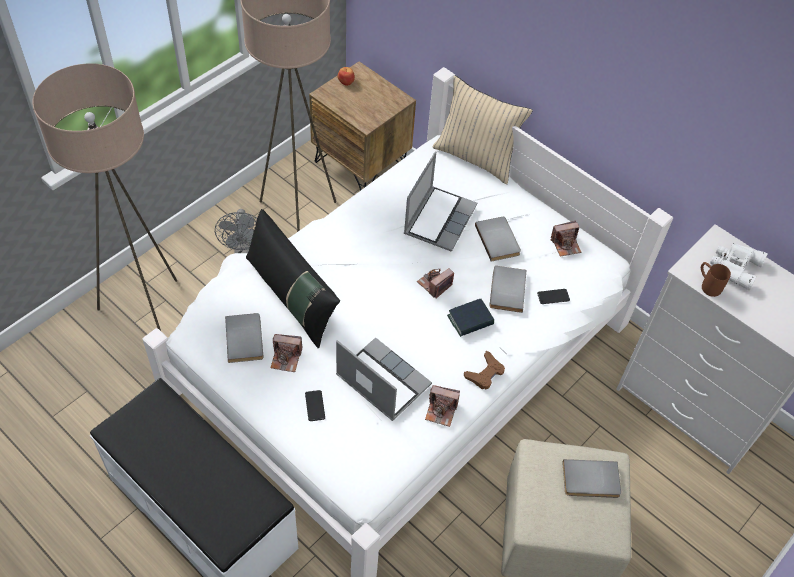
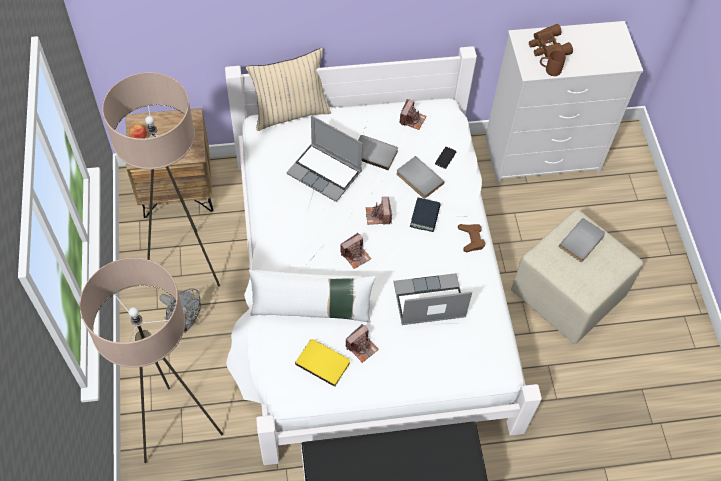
camera: 50 degrees left, 5 degrees up
grey book [225,313,263,363] -> yellow book [295,339,350,387]
black pillow [246,209,340,348] -> white pillow [249,269,376,322]
phone [305,390,325,421] -> none
laptop [404,151,477,252] -> laptop turned 150 degrees clockwise [286,115,363,202]
camera [425,385,460,427] -> camera moved to [340,233,371,269]
white binoculars [710,243,768,290] -> brown binoculars [529,24,573,57]

